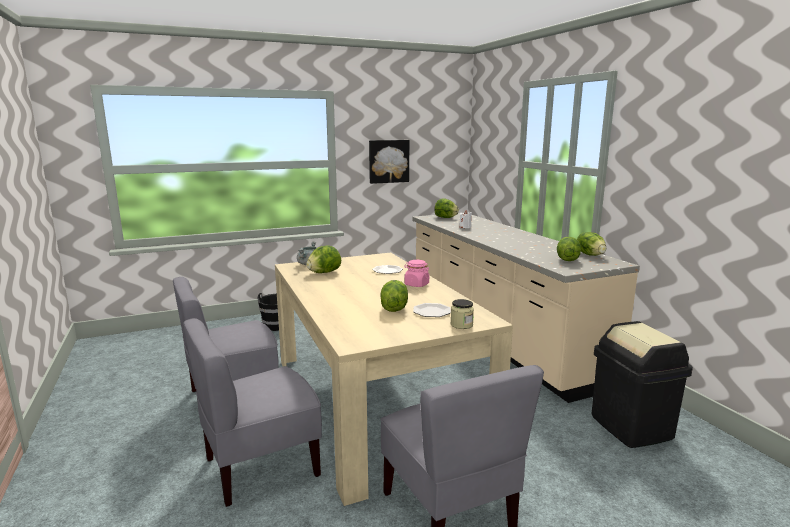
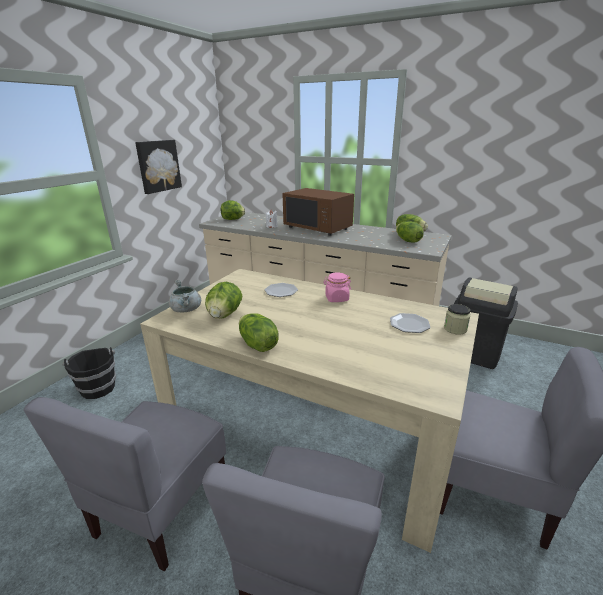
camera: 40 degrees left, 10 degrees up
lettuce [380,280,408,312] -> lettuce moved to [239,313,279,352]
none -> brown microwave [282,188,354,236]

